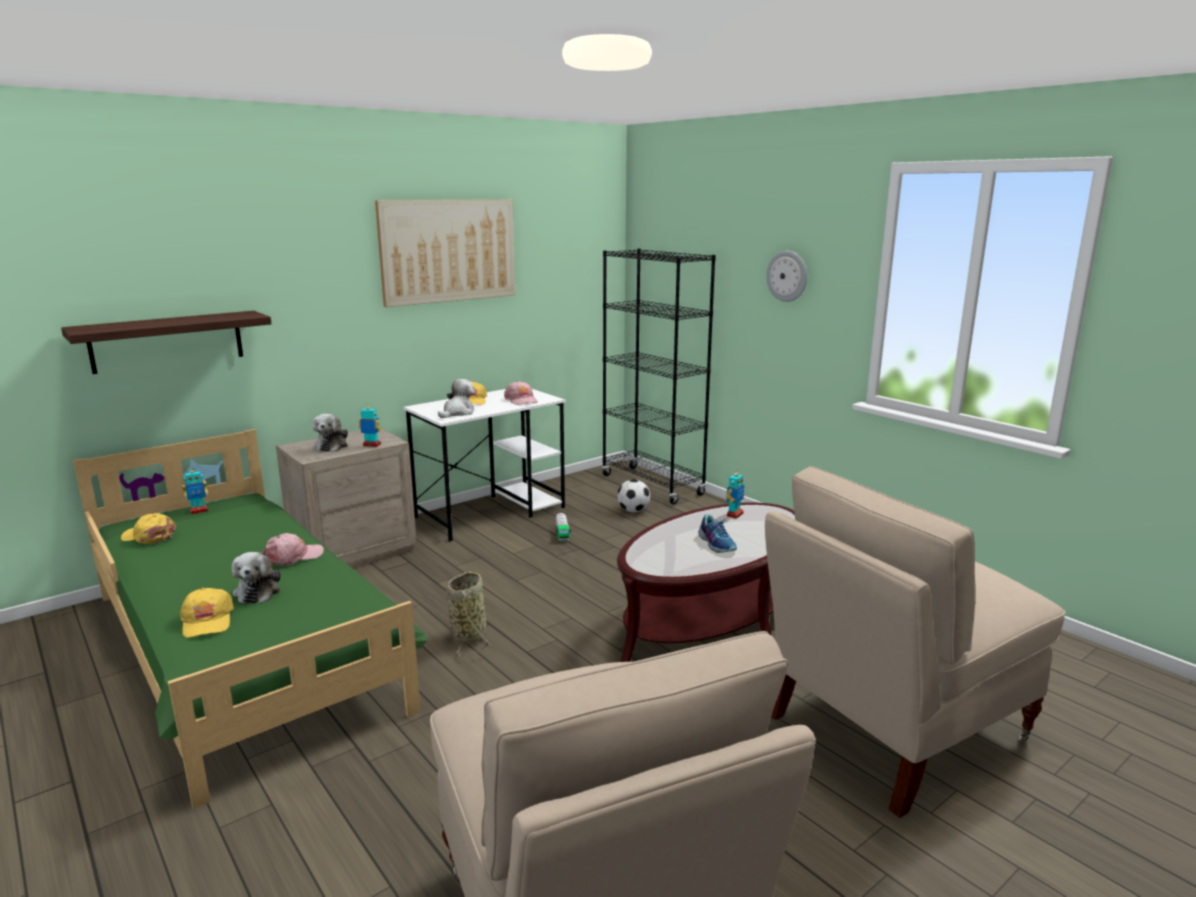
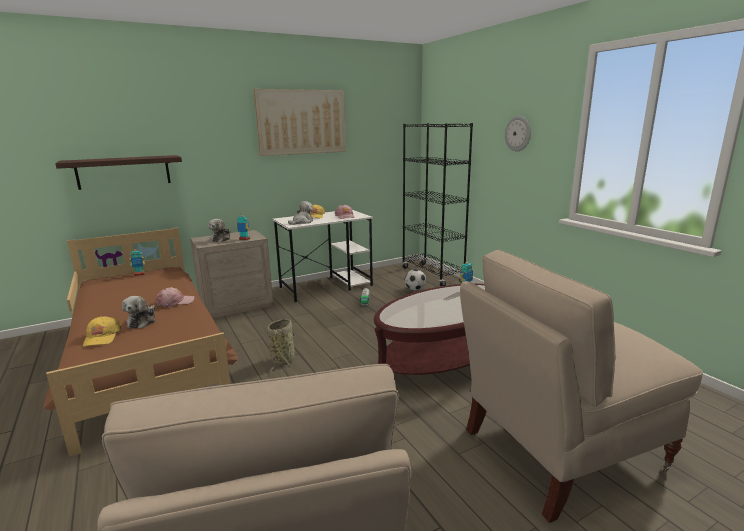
camera: 10 degrees right, 0 degrees up
green bed [73,429,427,809] -> brown bed [43,228,238,457]
yellow cap [121,513,176,544] -> none
shoe [698,514,737,553] -> none

